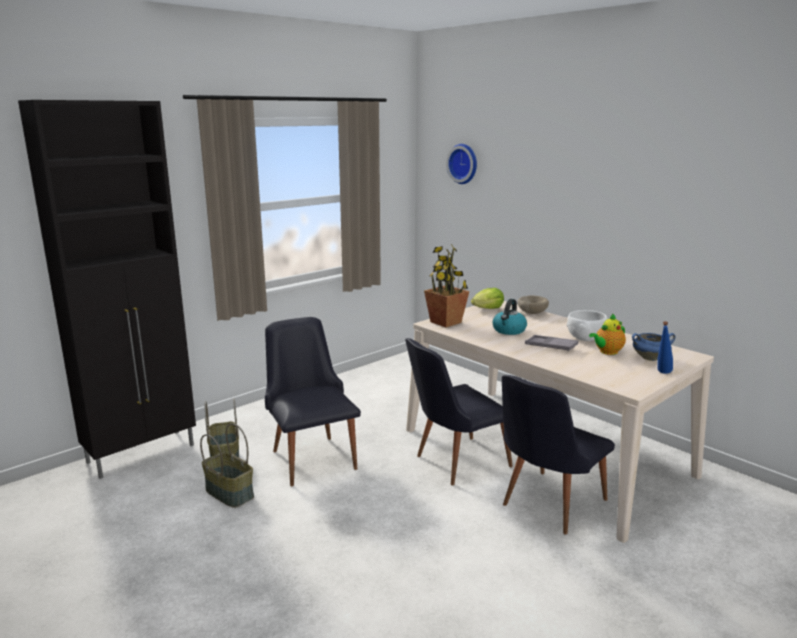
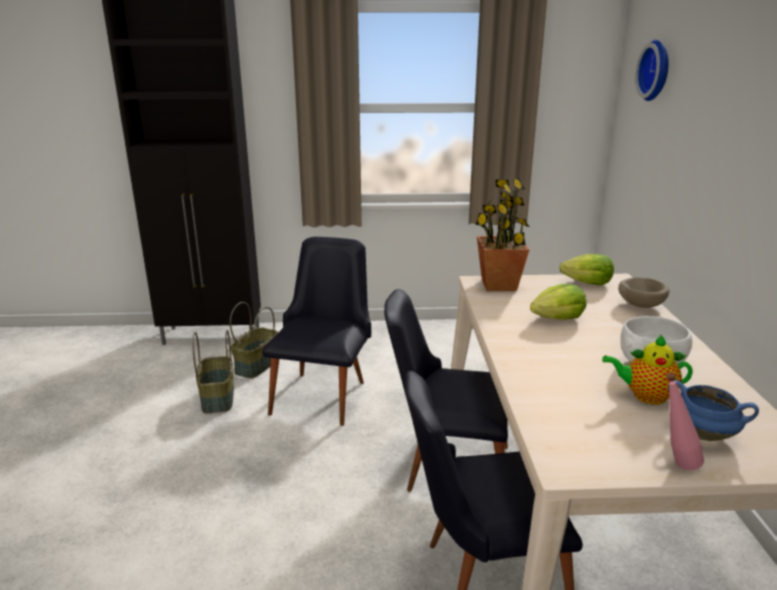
camera: 40 degrees right, 5 degrees up
kettle [493,299,527,335] -> lettuce [530,284,586,320]
grey tray [525,335,578,351] -> none
blue bottle [658,321,673,374] -> pink bottle [666,373,704,470]

